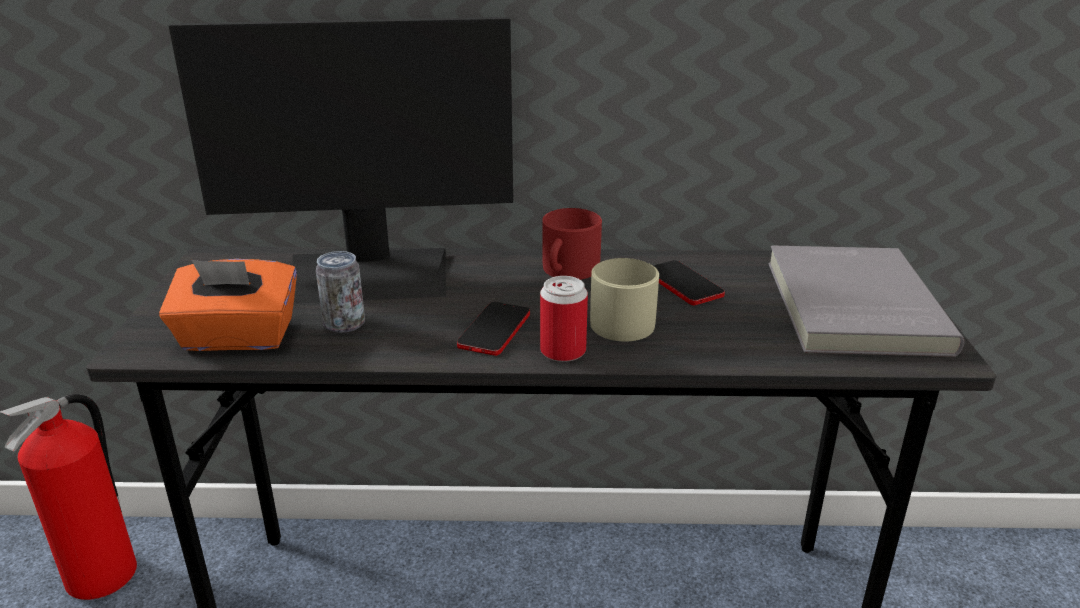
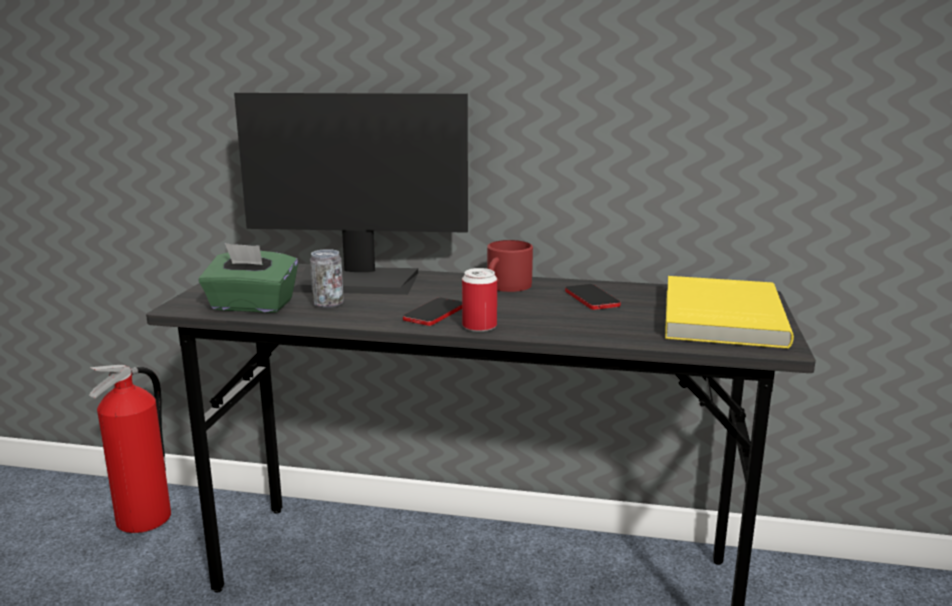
camera: 10 degrees right, 10 degrees down
orange tissue box [159,259,297,351] -> green tissue box [199,243,298,313]
beige mug [590,258,659,341] -> none
grey book [768,245,964,357] -> yellow book [665,276,794,349]

